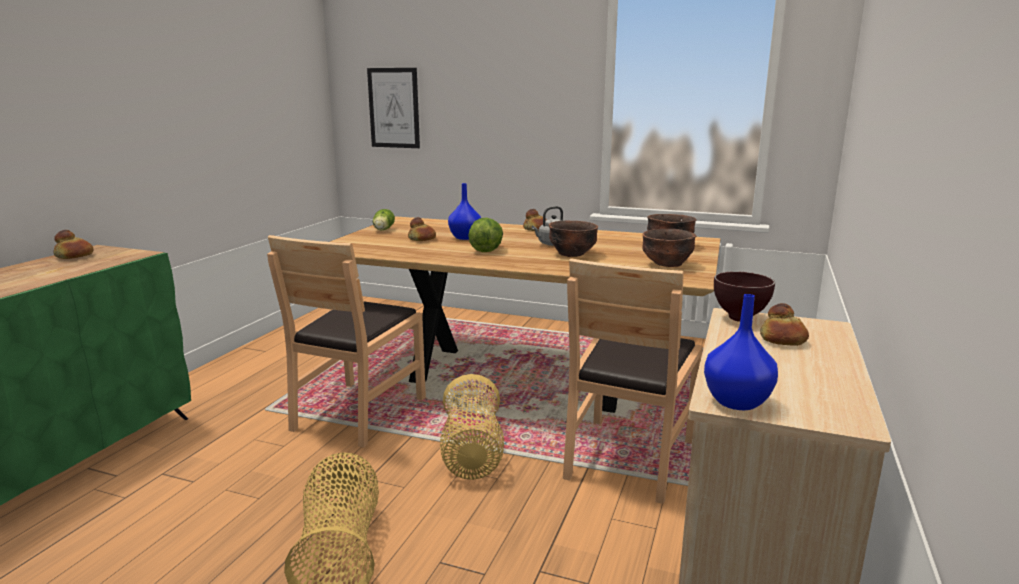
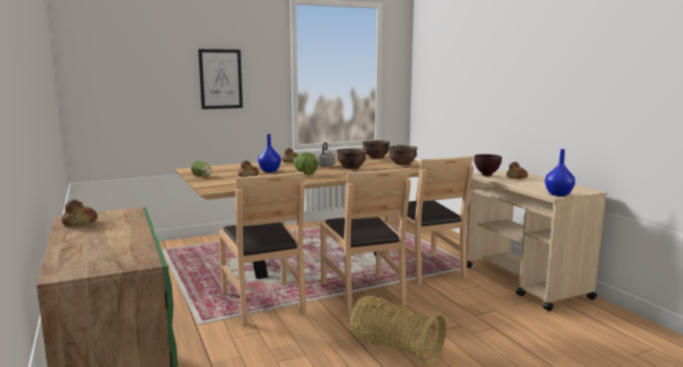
camera: 45 degrees left, 5 degrees down
picture [367,68,420,148] -> picture moved to [198,49,243,109]
basket [440,374,504,480] -> brown chair [320,168,411,314]

